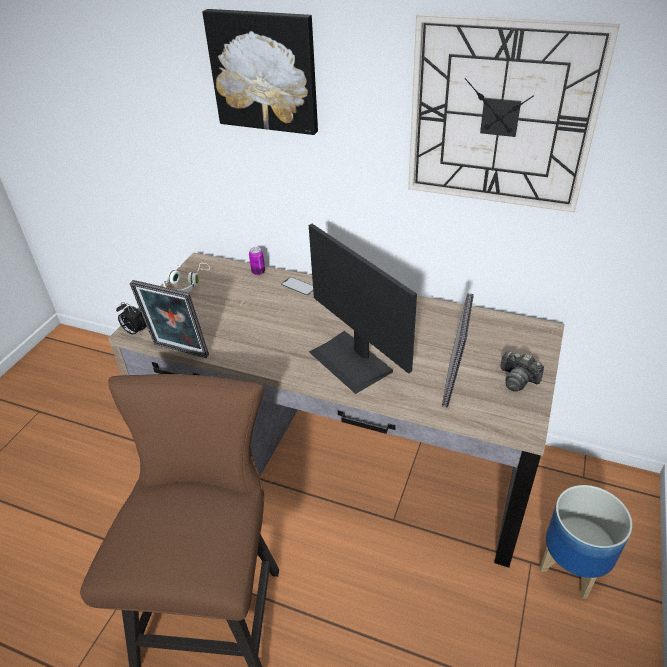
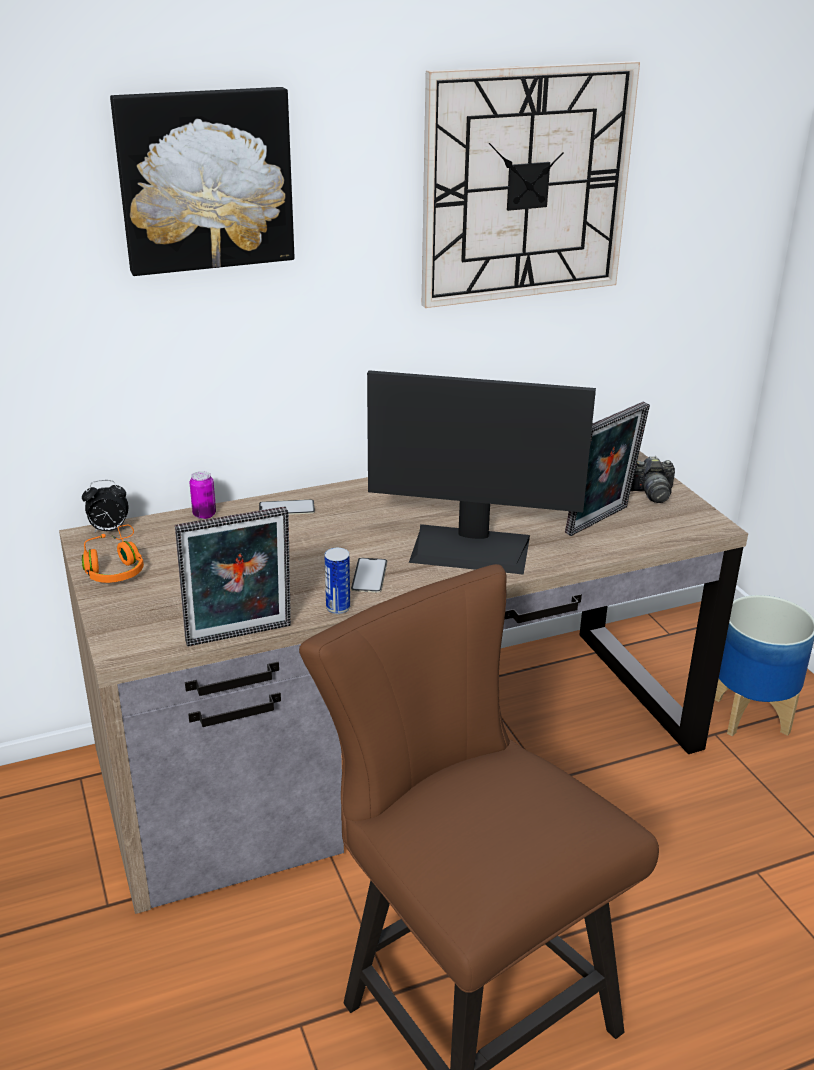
camera: 45 degrees left, 10 degrees down
alarm clock [116,302,147,336] -> alarm clock moved to [82,480,128,533]
white headphones [163,263,210,292] -> orange headphones [82,524,144,583]
picture frame [442,293,474,408] -> picture frame turned 75 degrees clockwise [565,401,650,536]
none -> can [324,548,350,614]
none -> phone [351,558,387,593]

